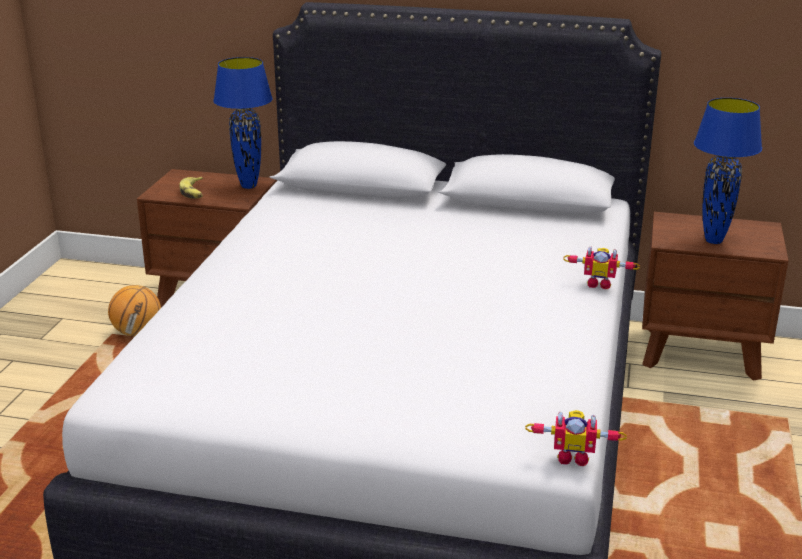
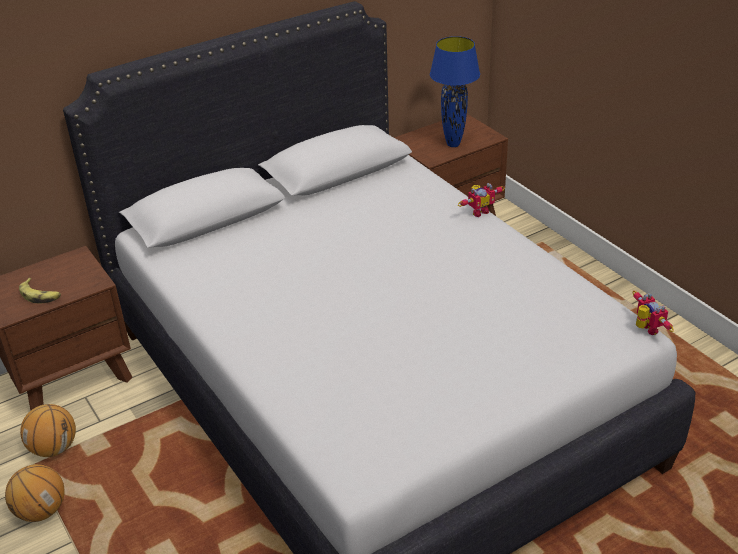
camera: 45 degrees left, 10 degrees up
blue table lamp [213,57,273,189] -> none
toy robot [525,410,627,466] -> toy robot turned 75 degrees counterclockwise [632,291,674,335]
none -> basketball [5,464,65,522]

